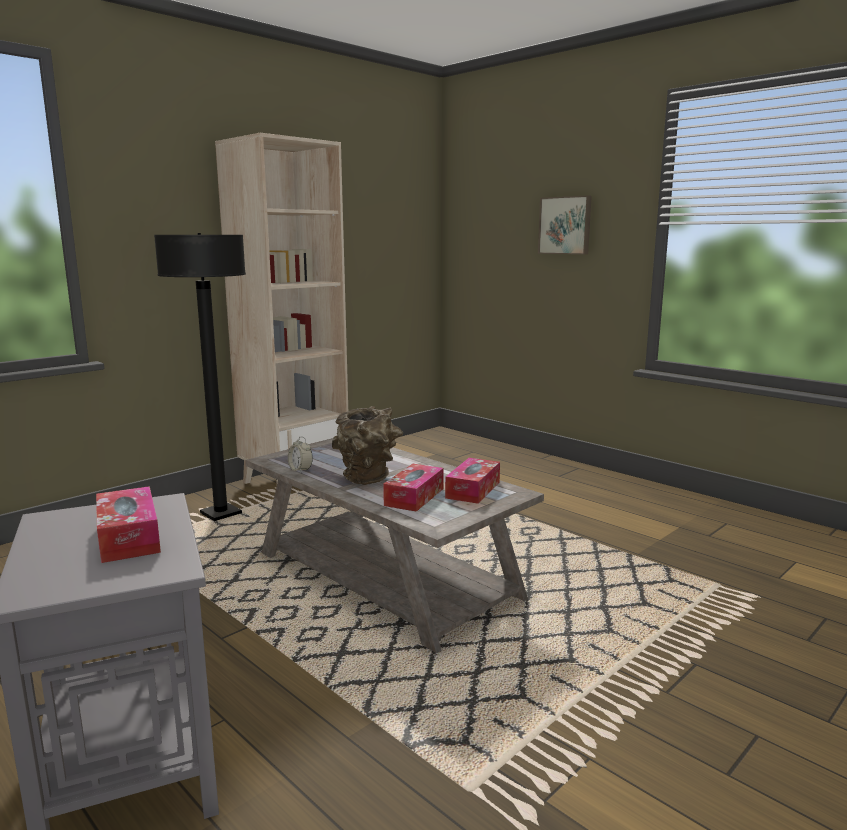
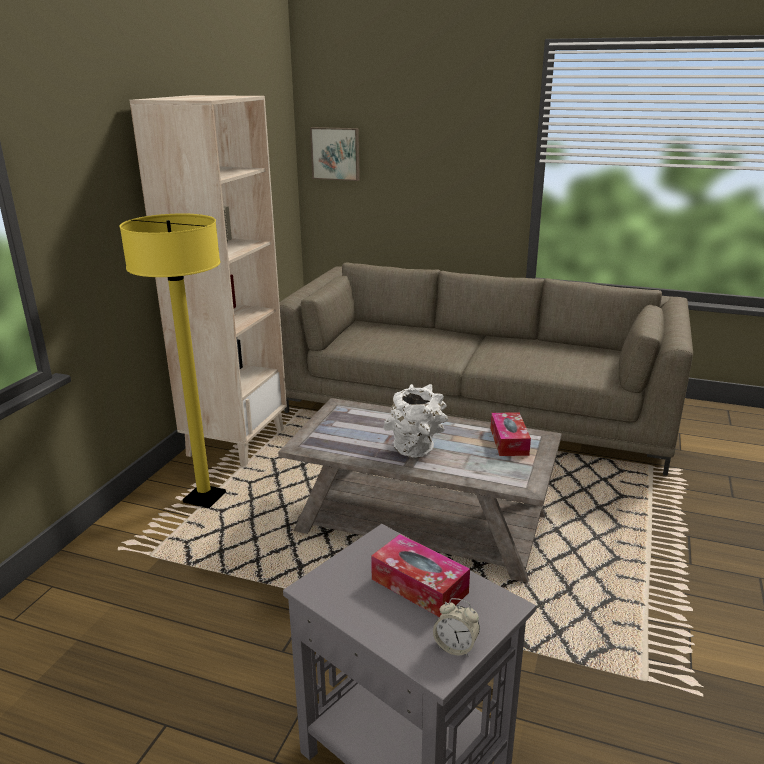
camera: 25 degrees left, 10 degrees up
black floor lamp [154,233,246,521] -> yellow floor lamp [119,213,226,508]
alarm clock [288,437,313,472] -> alarm clock moved to [433,598,480,657]
brown vase [332,406,403,485] -> white vase [383,384,448,458]
tissue box [383,464,444,512] -> none
picture [538,195,592,255] -> picture moved to [310,127,360,181]
none -> beige sofa [279,262,693,476]

